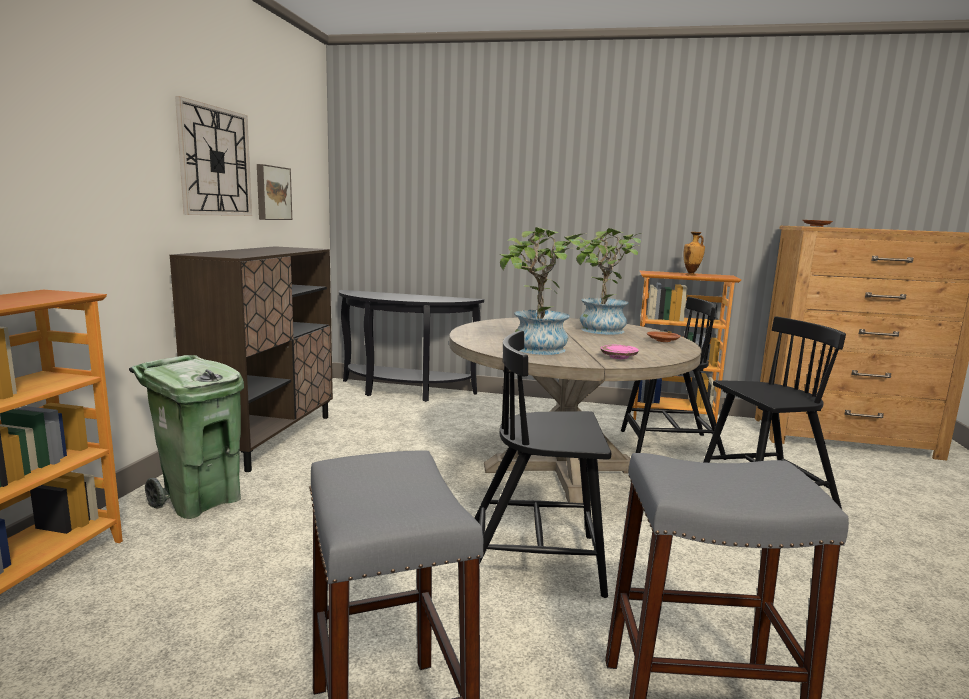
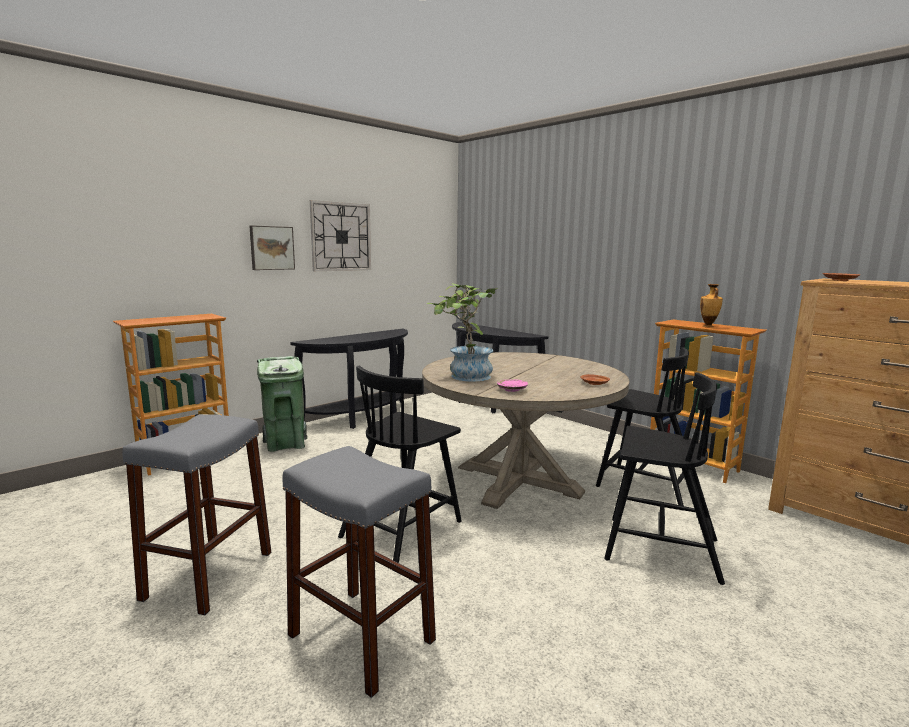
camera: 35 degrees right, 0 degrees up
brown cabinet [170,246,333,472] -> black console table [290,329,408,429]
picture [257,164,292,220] -> picture moved to [249,225,295,270]
black chair [474,331,611,598] -> black chair turned 90 degrees counterclockwise [338,365,462,563]
potted plant [576,228,641,335] -> none

